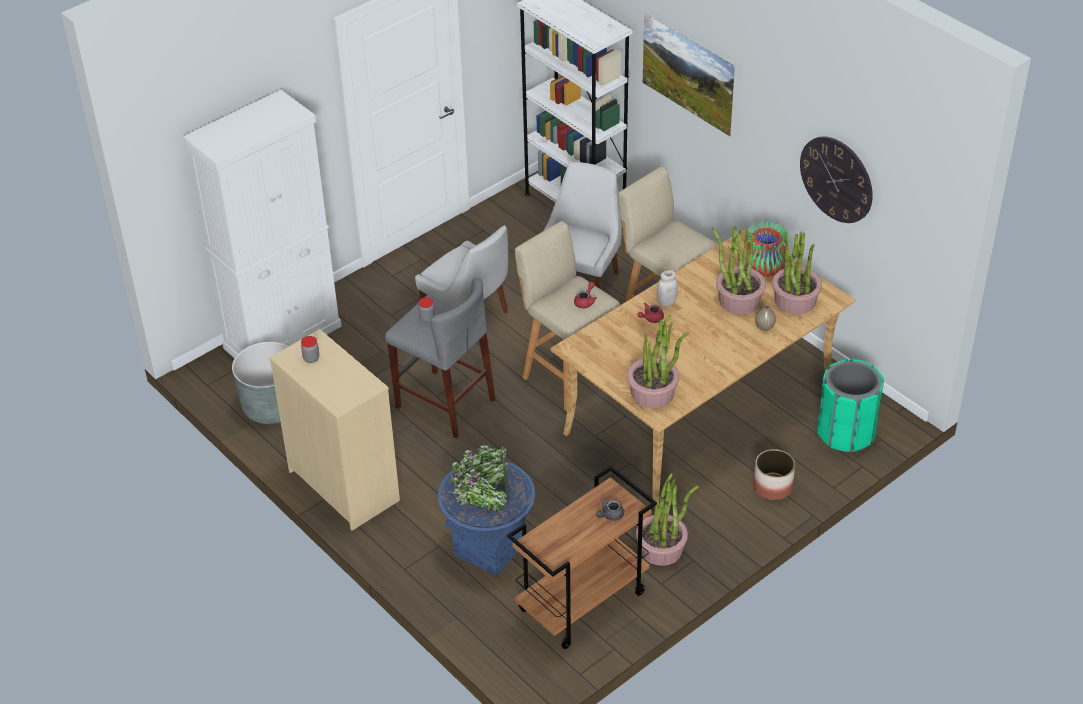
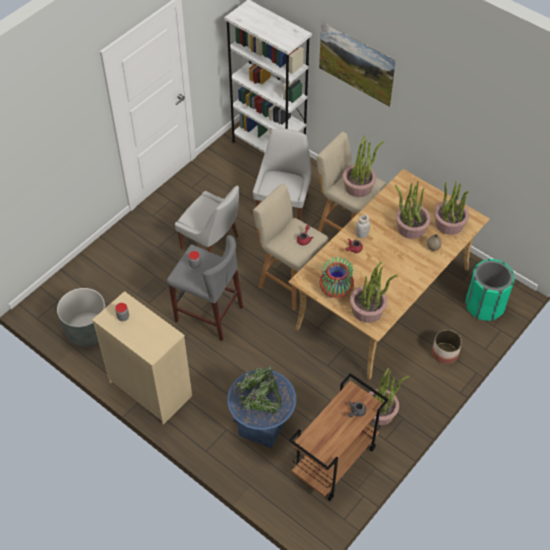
camera: 10 degrees left, 10 degrees up
white cabinet [183,90,342,358] -> none
vase [742,221,788,277] -> vase moved to [319,257,354,298]
wall clock [800,137,873,223] -> none
none -> potted plant [343,136,384,197]

